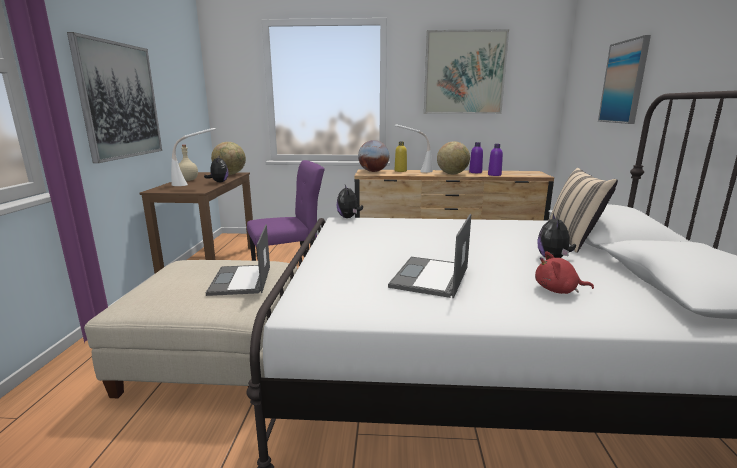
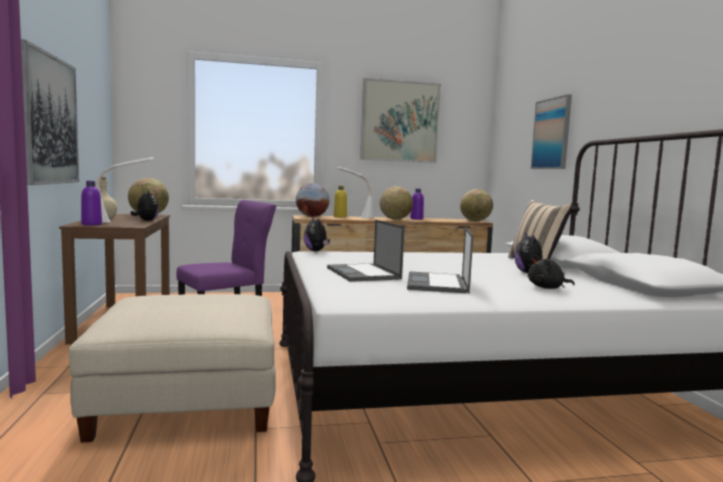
camera: 15 degrees left, 10 degrees down
laptop [206,225,270,296] -> laptop moved to [327,220,405,282]
purple bottle [488,144,503,176] -> purple bottle moved to [81,181,102,225]
red plush toy [535,251,594,294] -> black plush toy [528,255,575,289]
none -> globe [460,189,493,221]

